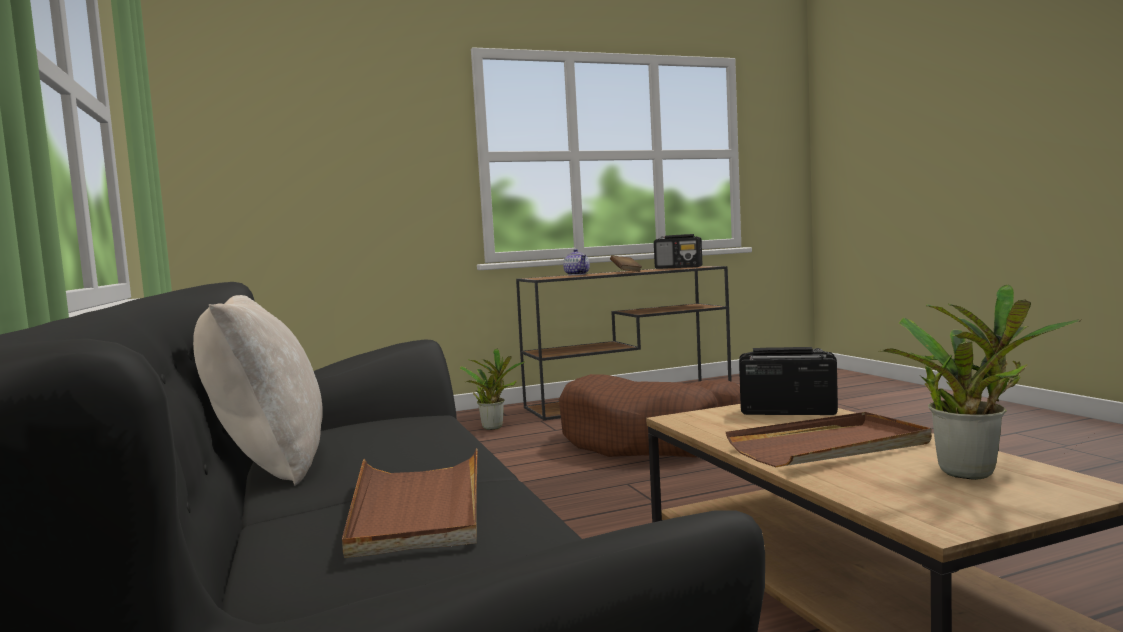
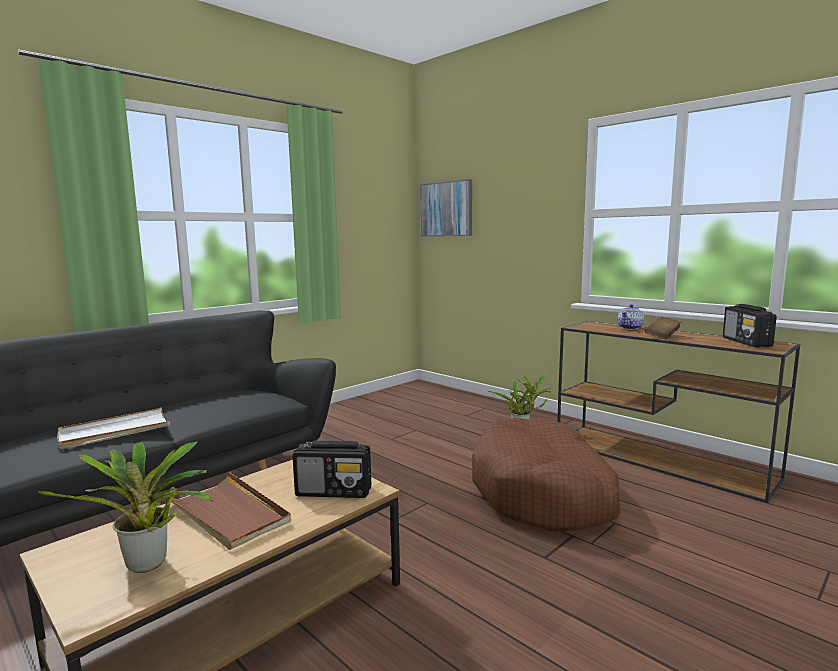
camera: 65 degrees right, 5 degrees up
beige pillow [193,295,323,485] -> none
brown tray [342,448,478,558] -> white tray [58,408,170,449]
radio [739,347,838,415] -> radio turned 105 degrees clockwise [293,441,371,498]
none -> picture [420,179,472,236]

